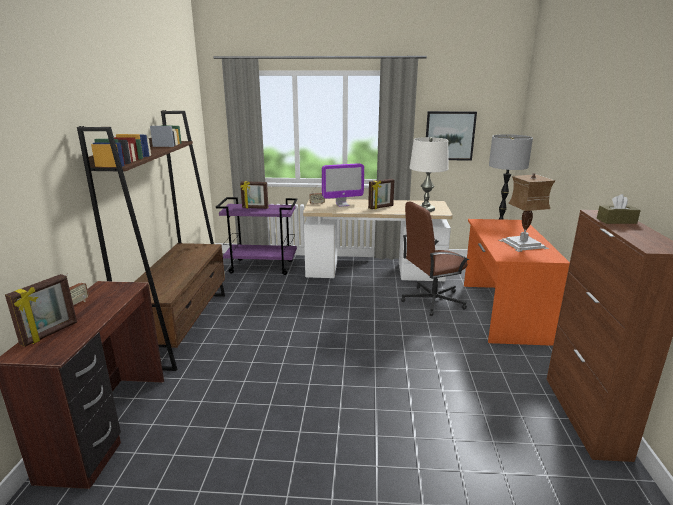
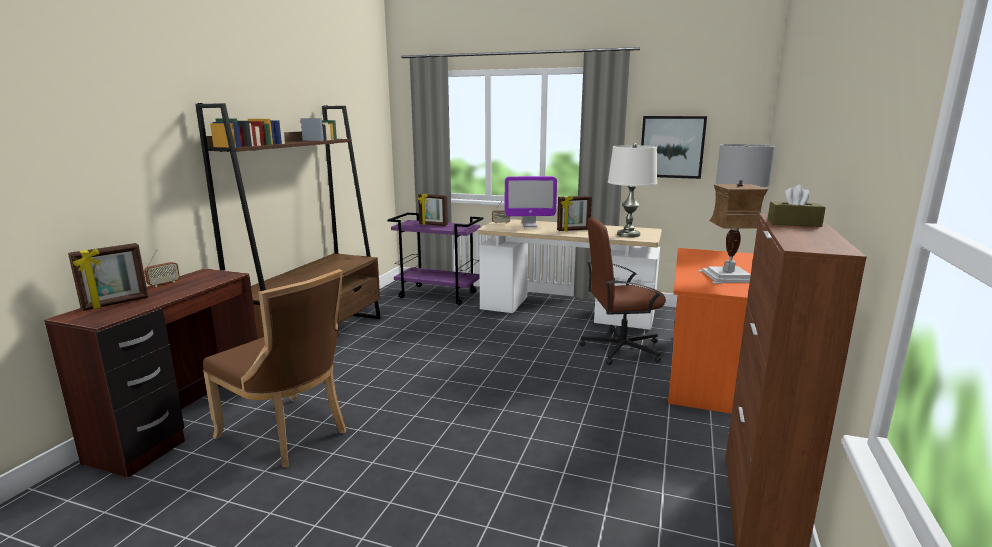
camera: 15 degrees right, 5 degrees down
none -> brown chair [203,269,346,468]

